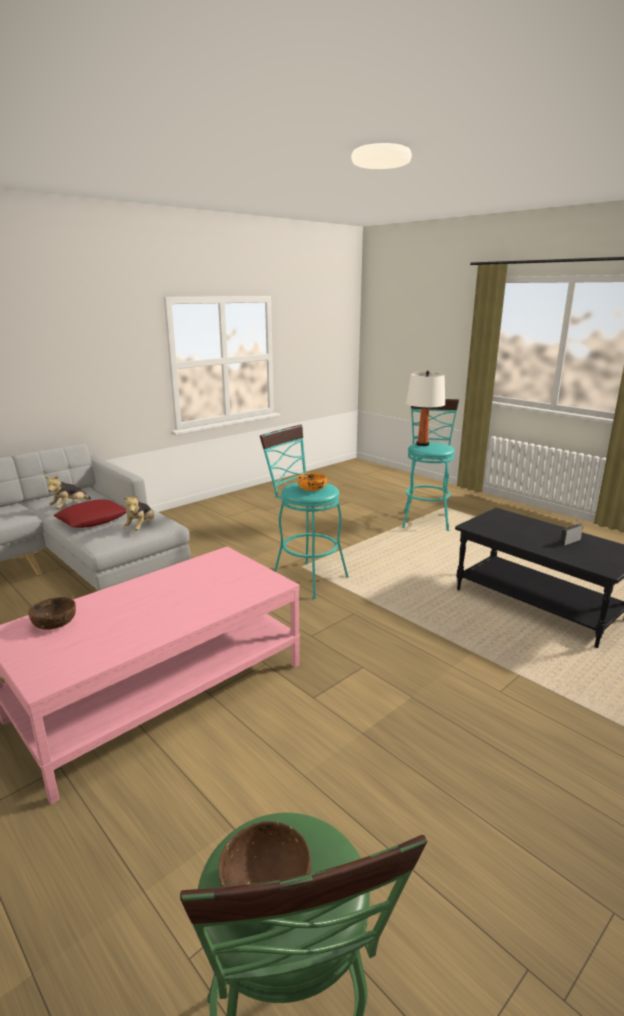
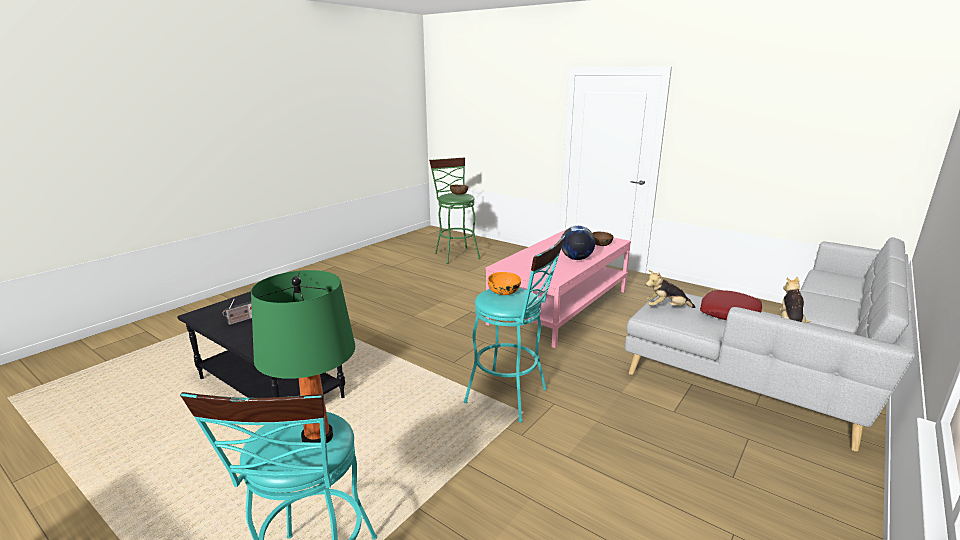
camera: 170 degrees right, 0 degrees up
plush toy [123,494,154,531] -> plush toy turned 90 degrees counterclockwise [646,270,696,308]
white table lamp [406,371,445,446] -> green table lamp [251,270,355,444]
none -> globe [561,226,595,260]

